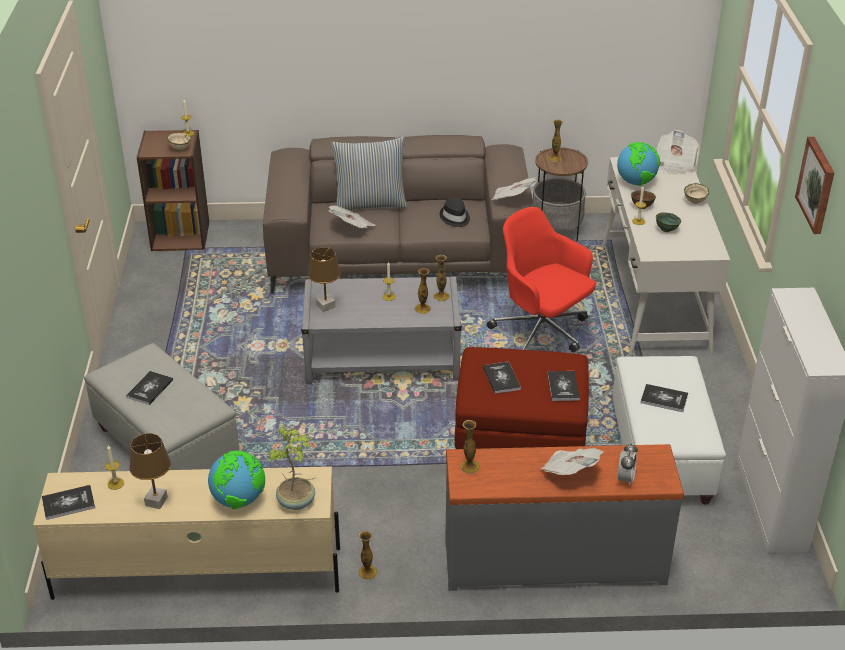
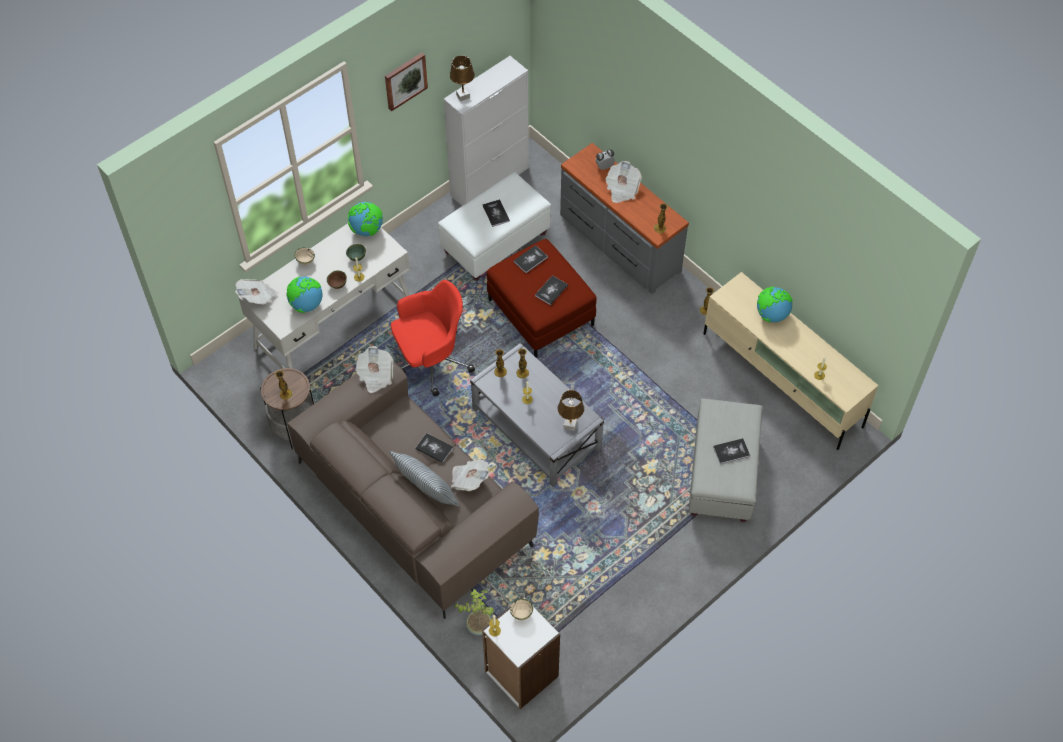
camera: 130 degrees left, 20 degrees up
book [42,485,95,520] -> book moved to [415,433,453,463]
brown table lamp [129,433,171,509] -> brown table lamp moved to [450,55,475,101]
brown bookcase [137,130,209,251] -> white bookcase [482,596,560,709]
potted plant [267,424,316,510] -> potted plant moved to [454,589,495,636]
black hat [440,197,470,227] -> none
red office chair [487,207,596,352] -> red office chair turned 120 degrees counterclockwise [391,280,475,397]
none -> globe [348,202,383,236]

